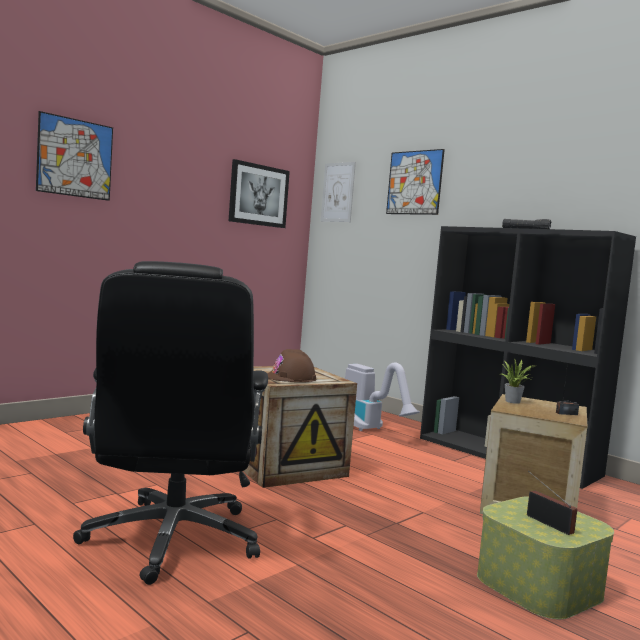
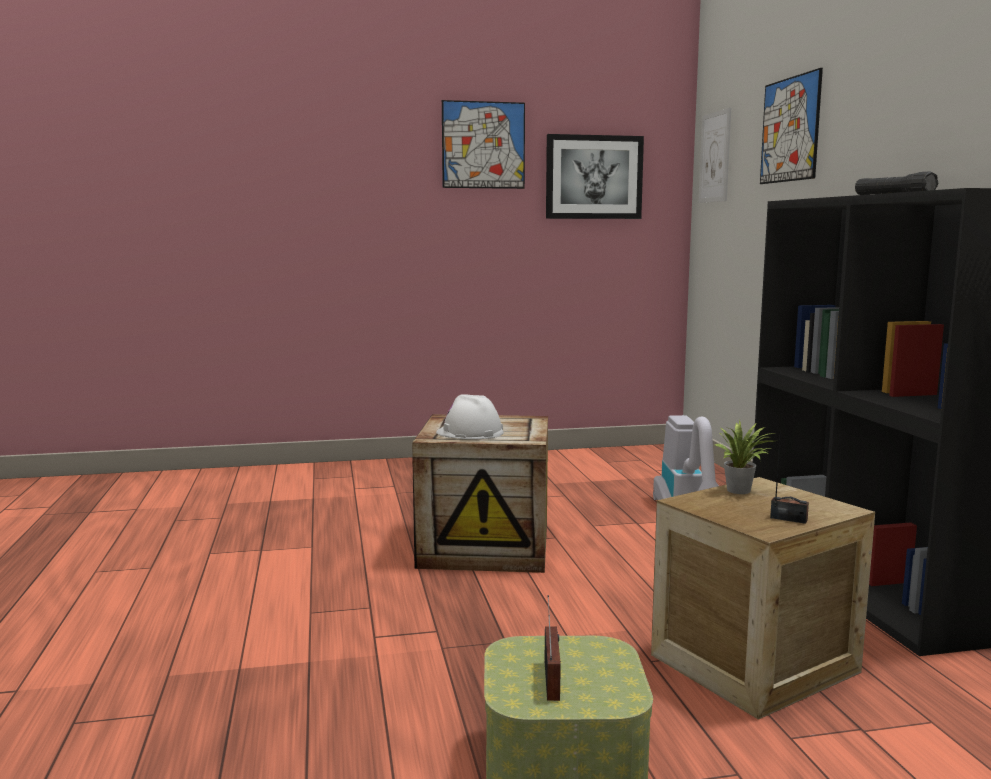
camera: 35 degrees right, 5 degrees up
picture [36,111,113,201] -> picture moved to [442,100,525,189]
black office chair [73,261,268,585] -> none
brown hard hat [268,349,317,382] -> white hard hat [436,394,504,439]

